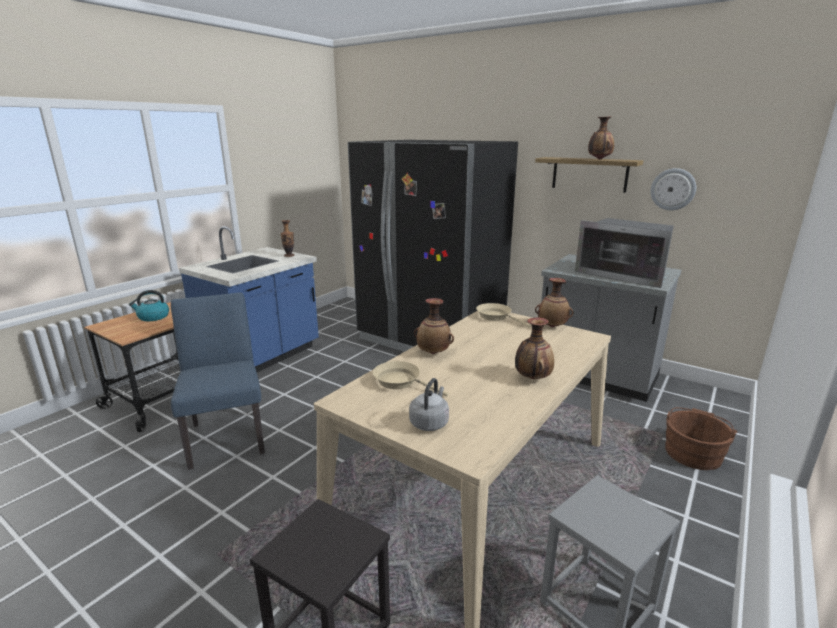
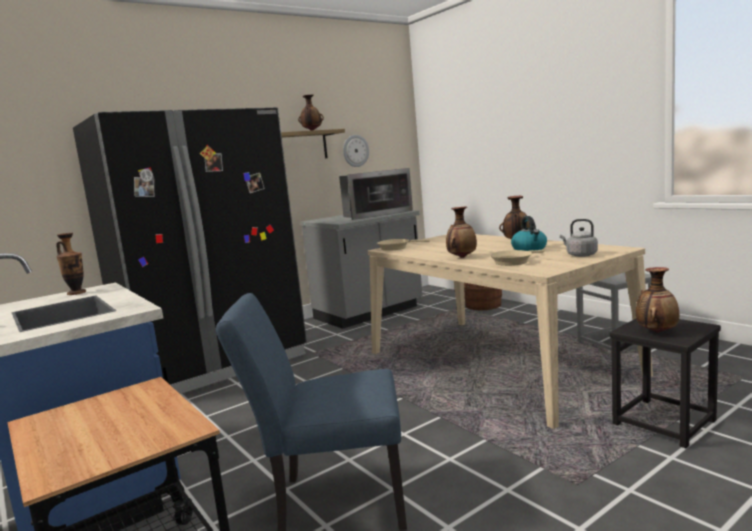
camera: 70 degrees left, 10 degrees down
kettle [129,290,169,321] -> kettle moved to [511,216,547,251]
vase [535,278,573,327] -> vase moved to [636,267,679,333]

